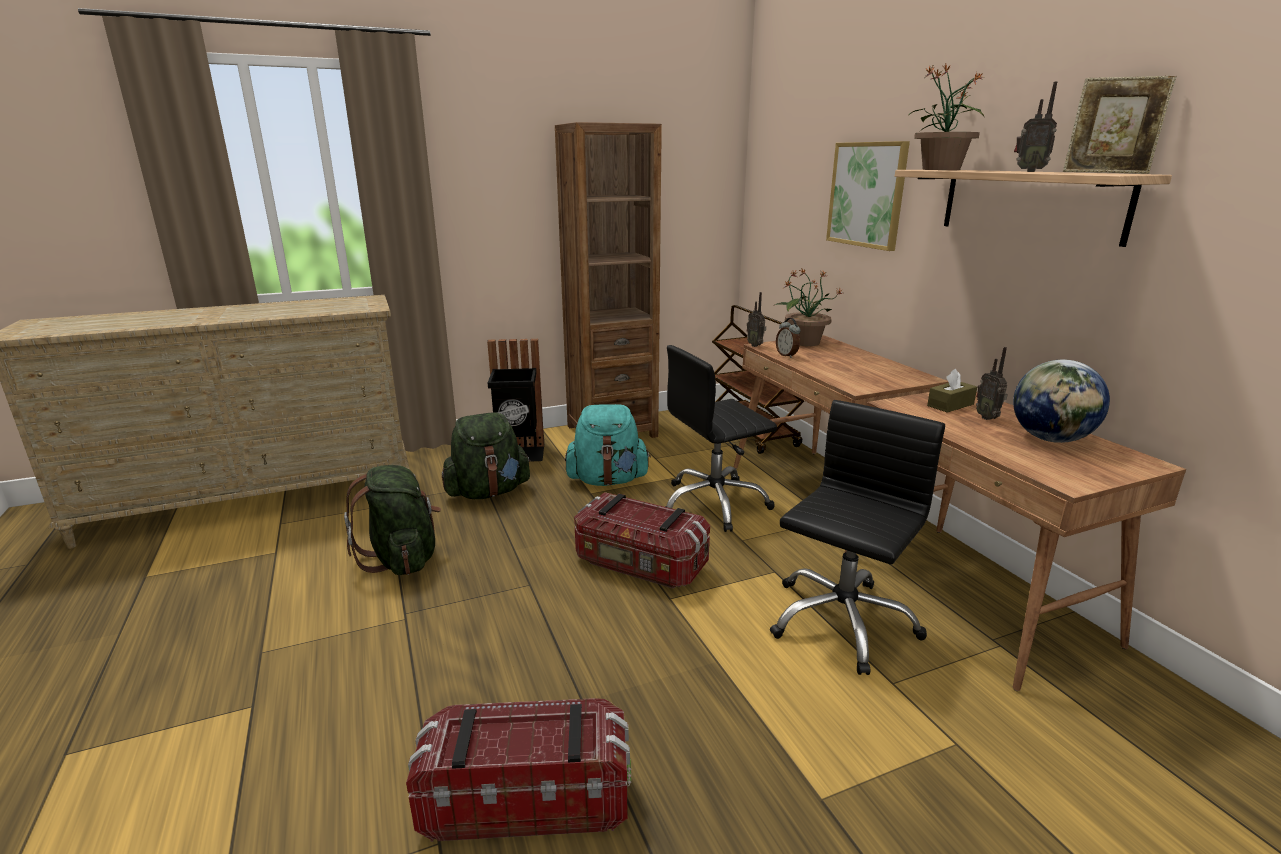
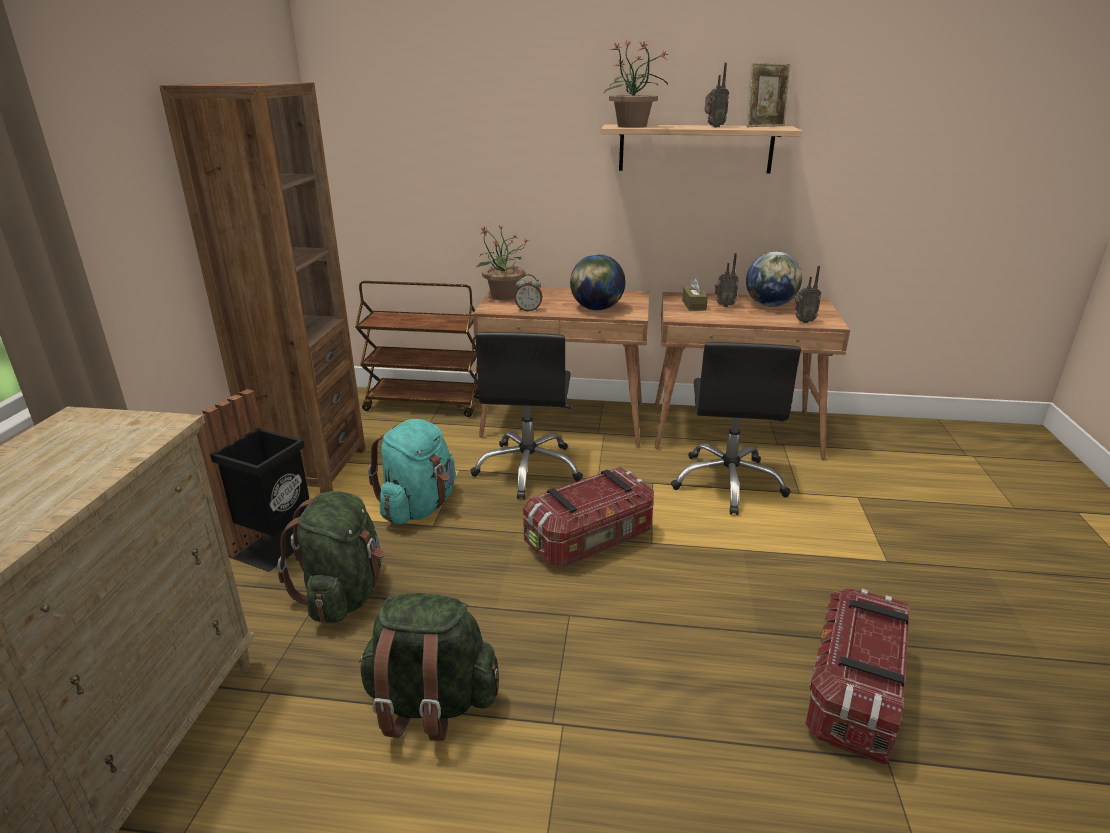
camera: 60 degrees left, 5 degrees up
radio [747,292,766,347] -> radio moved to [794,266,821,323]
black office chair [770,400,945,675] -> black office chair turned 150 degrees counterclockwise [671,342,801,515]
picture [826,141,910,251] -> none
none -> globe [570,254,625,310]

